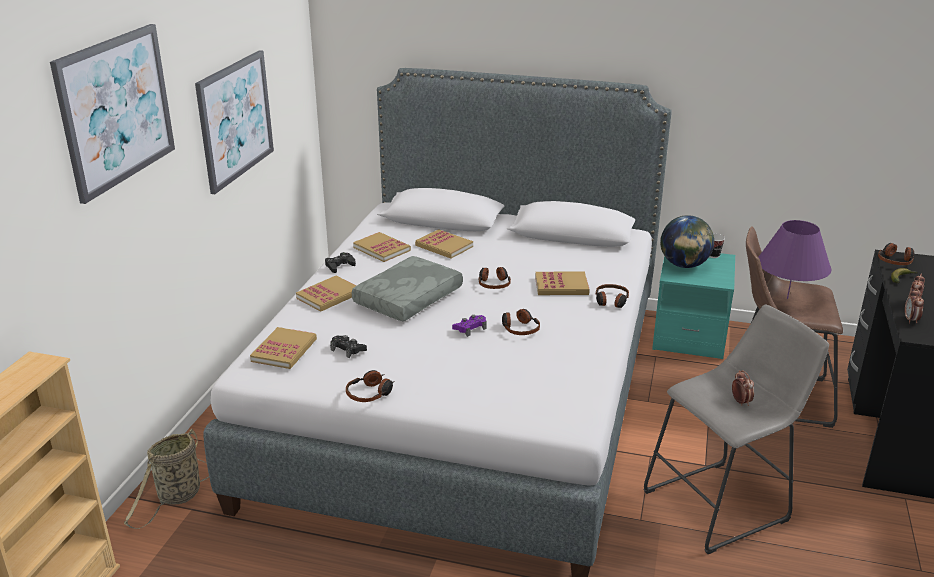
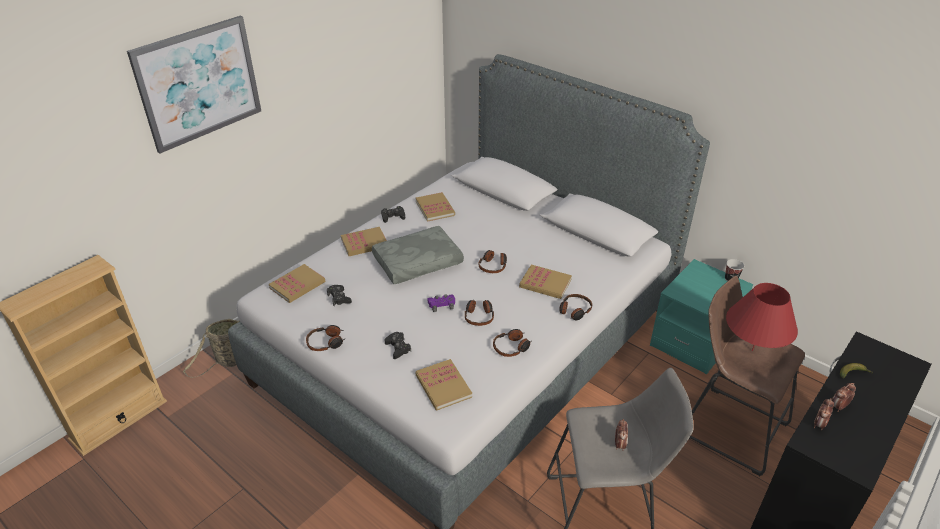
camera: 25 degrees right, 10 degrees up
picture [195,50,274,194] -> none
book [415,229,473,259] -> book moved to [415,359,472,410]
globe [660,215,714,268] -> none
purple table lamp [758,220,832,299] -> red table lamp [726,283,798,351]
headphones [878,243,914,265] -> headphones moved to [493,329,532,357]
none -> black game controller [384,332,411,359]

